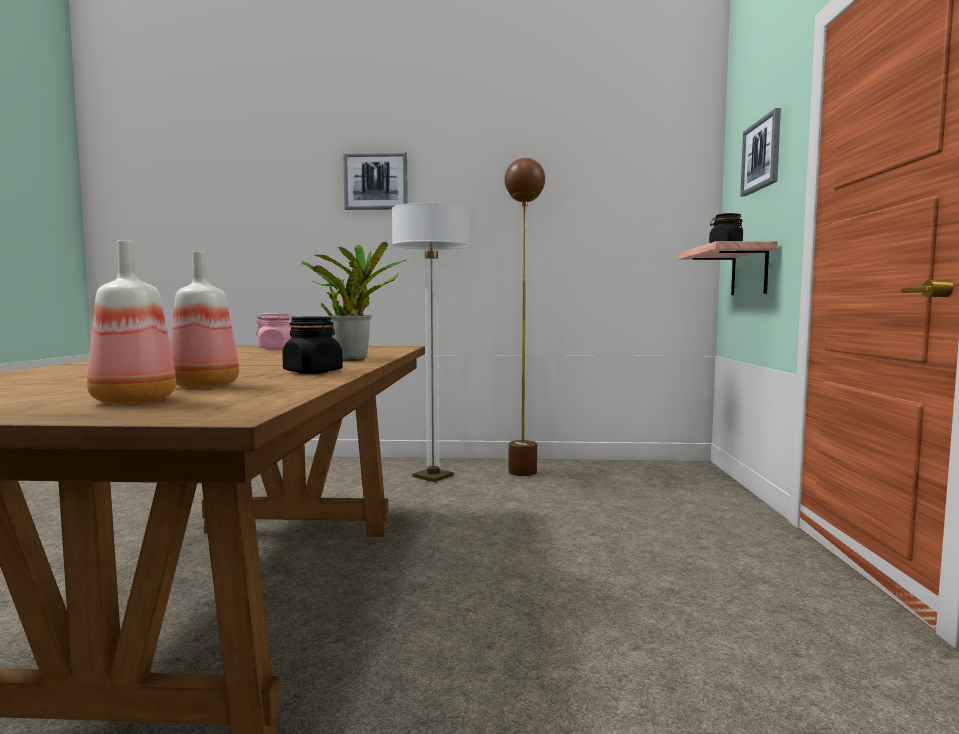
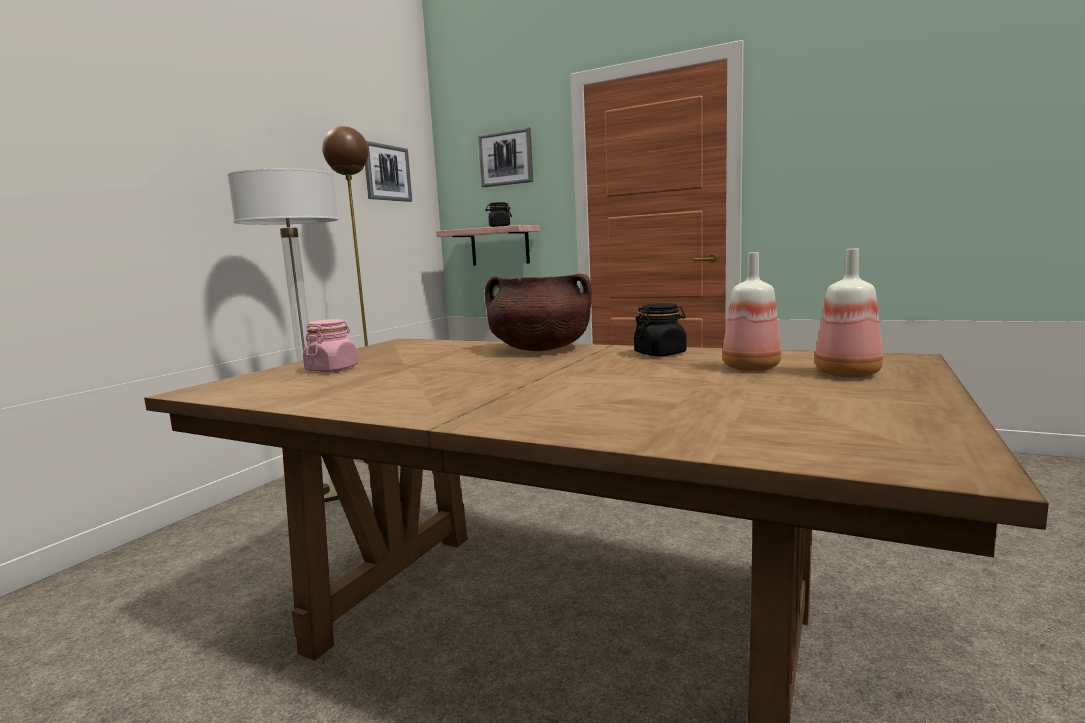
camera: 65 degrees left, 5 degrees up
potted plant [301,242,407,361] -> brown cooking pot [485,273,592,351]
picture [343,152,408,210] -> picture moved to [365,141,412,202]

